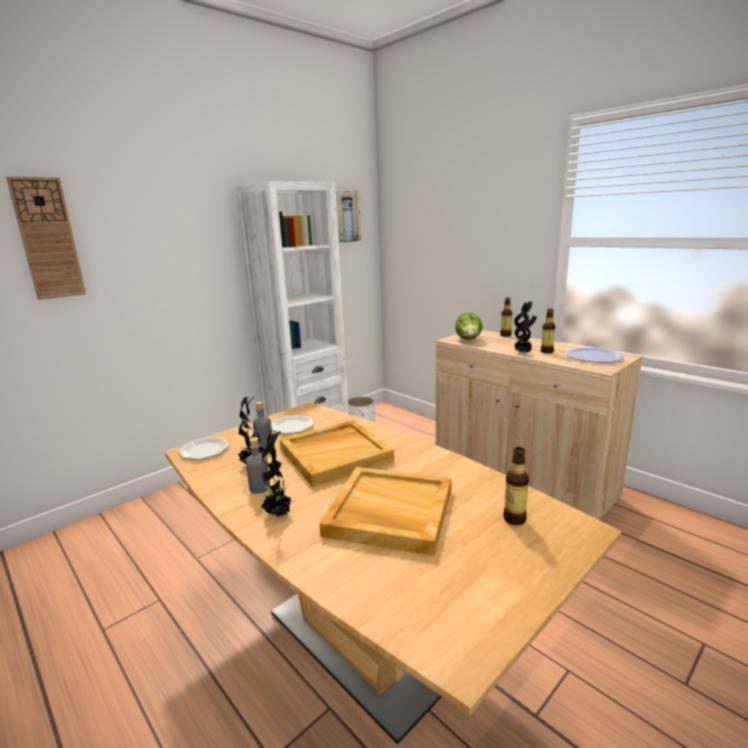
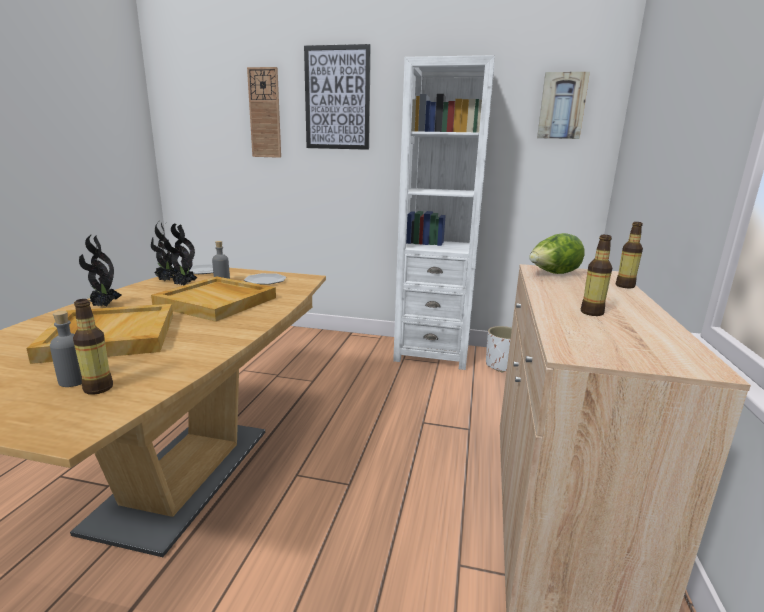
camera: 55 degrees right, 0 degrees up
grey bottle [246,437,270,494] -> grey bottle moved to [50,311,82,387]
potted plant [514,301,537,353] -> potted plant moved to [151,222,178,281]
plate [566,347,624,363] -> none
none -> picture [304,44,371,150]

